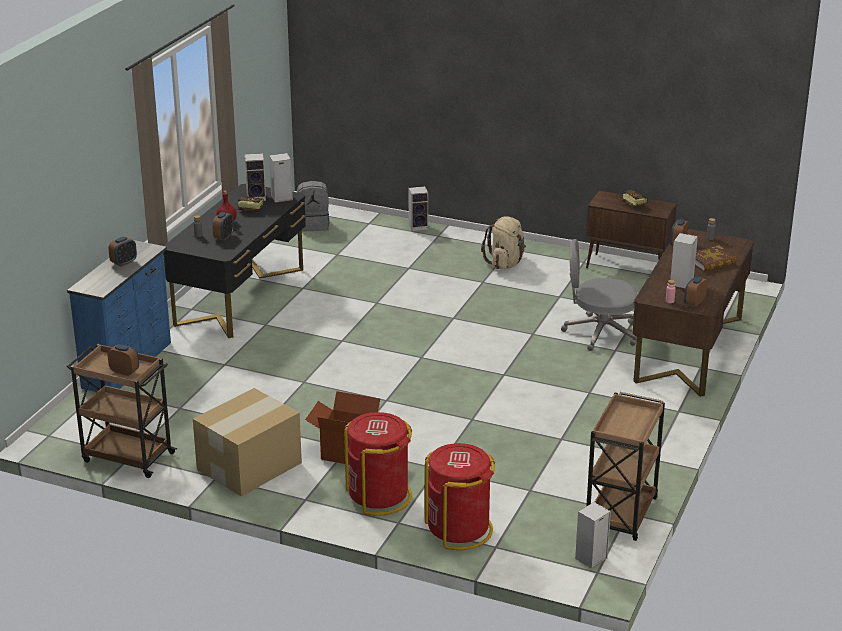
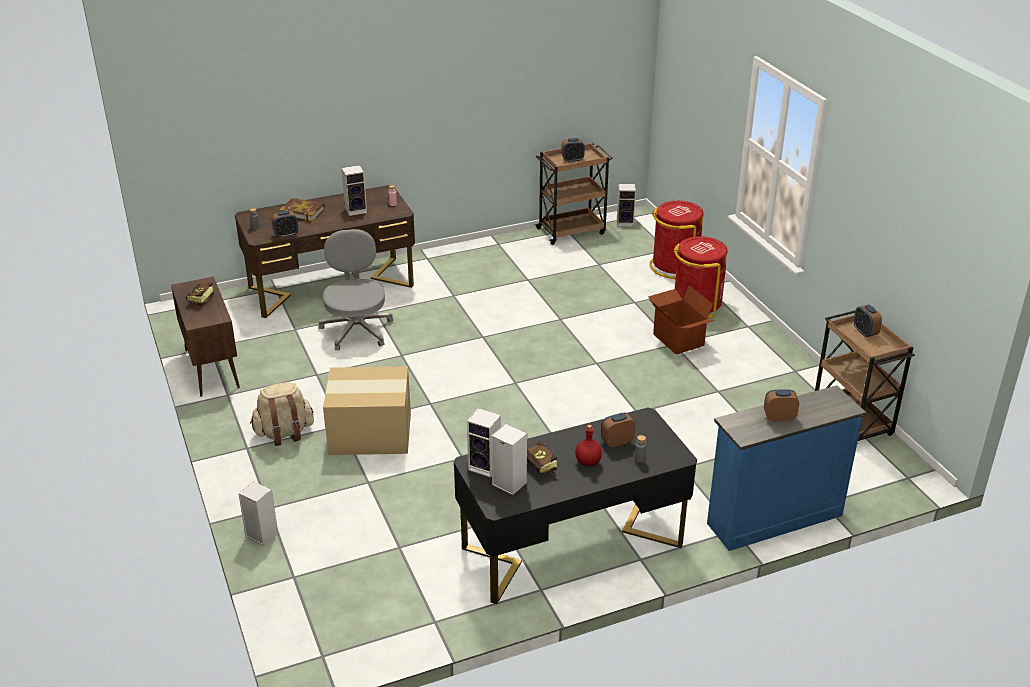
camera: 135 degrees left, 5 degrees up
cardboard box [193,388,302,497] -> cardboard box moved to [323,366,411,455]
grey backpack [297,181,330,232] -> none
grey office chair [561,239,637,351] -> grey office chair turned 150 degrees counterclockwise [318,229,393,350]
alarm clock [684,276,707,307] -> alarm clock moved to [561,138,585,162]

